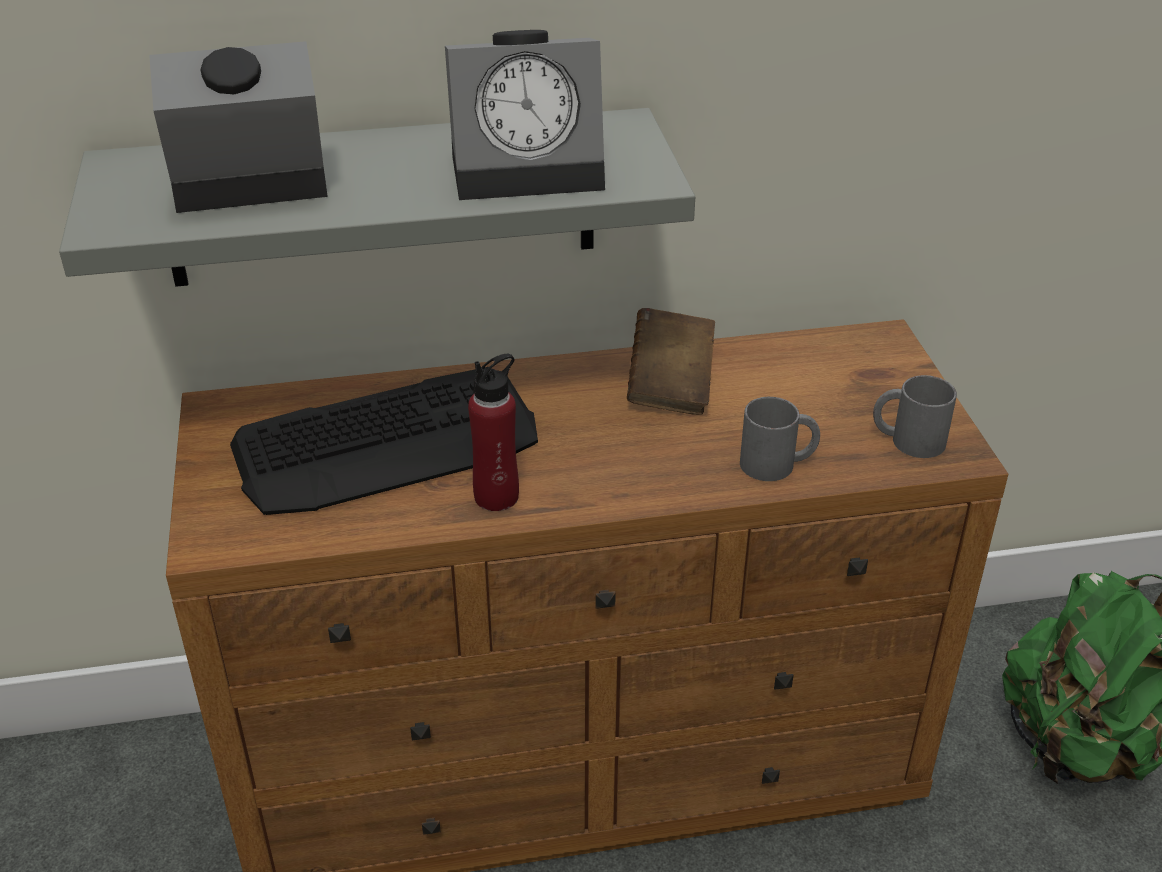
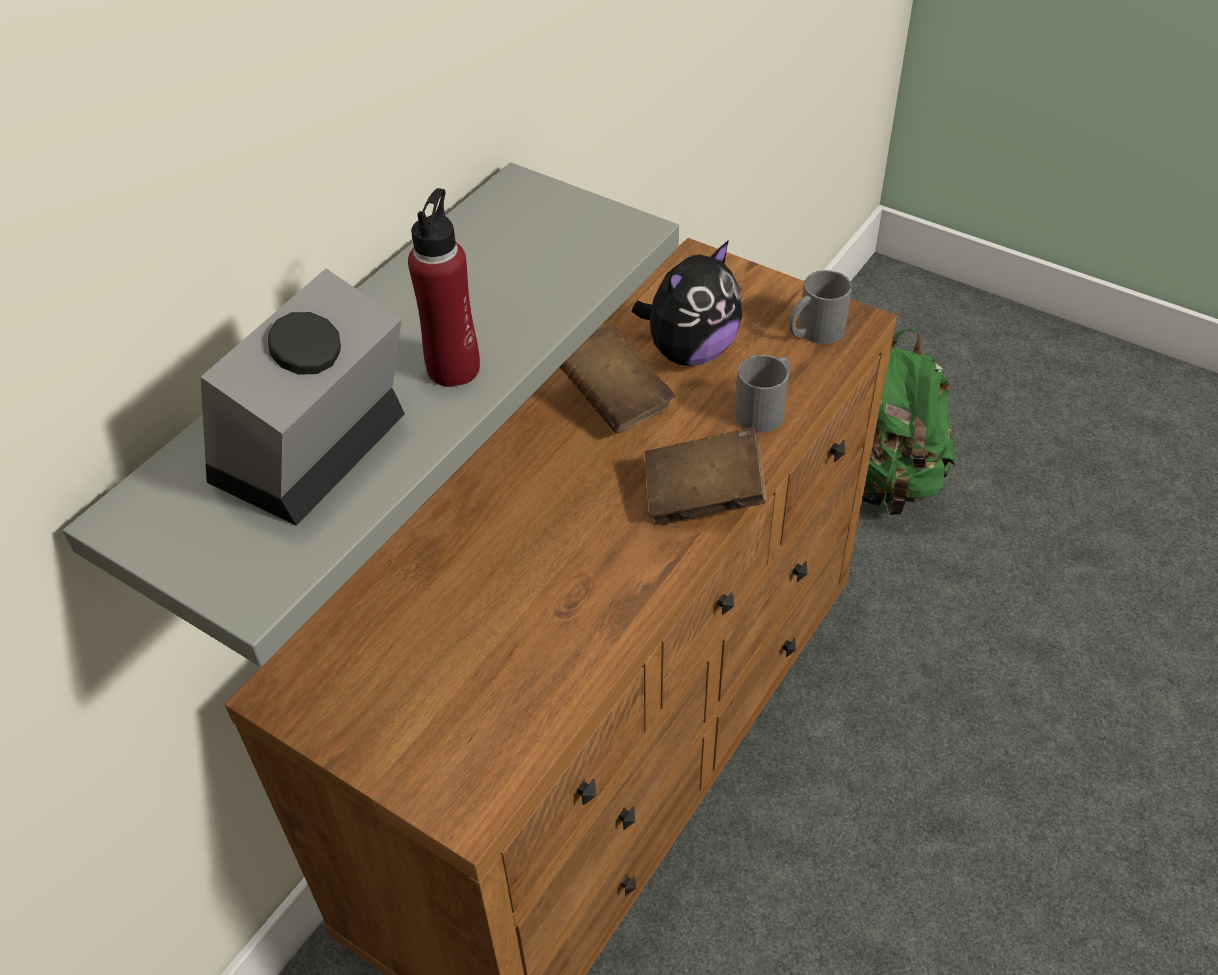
camera: 45 degrees left, 10 degrees up
keyboard [230,367,538,515] -> none
alarm clock [445,30,605,200] -> none
red bottle [468,354,519,511] -> red bottle moved to [408,188,480,387]
none -> plush toy [632,240,742,366]
none -> brown book [645,427,767,525]

